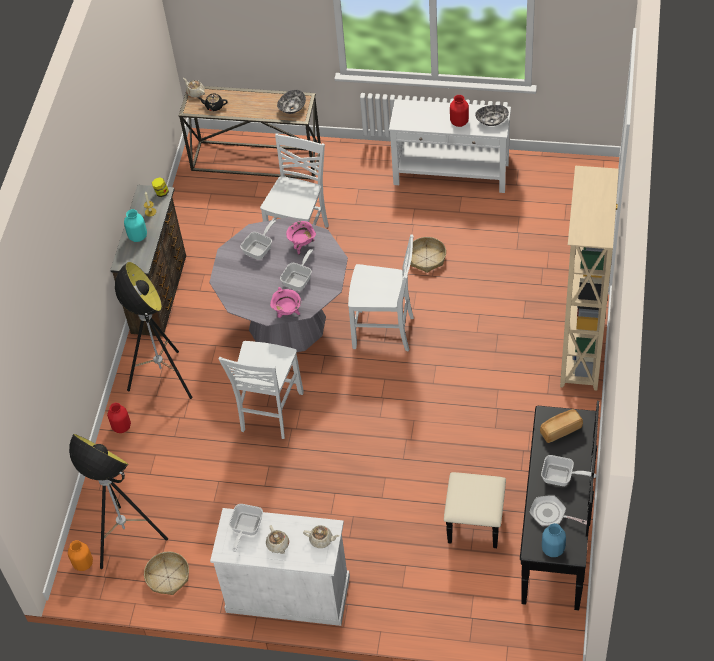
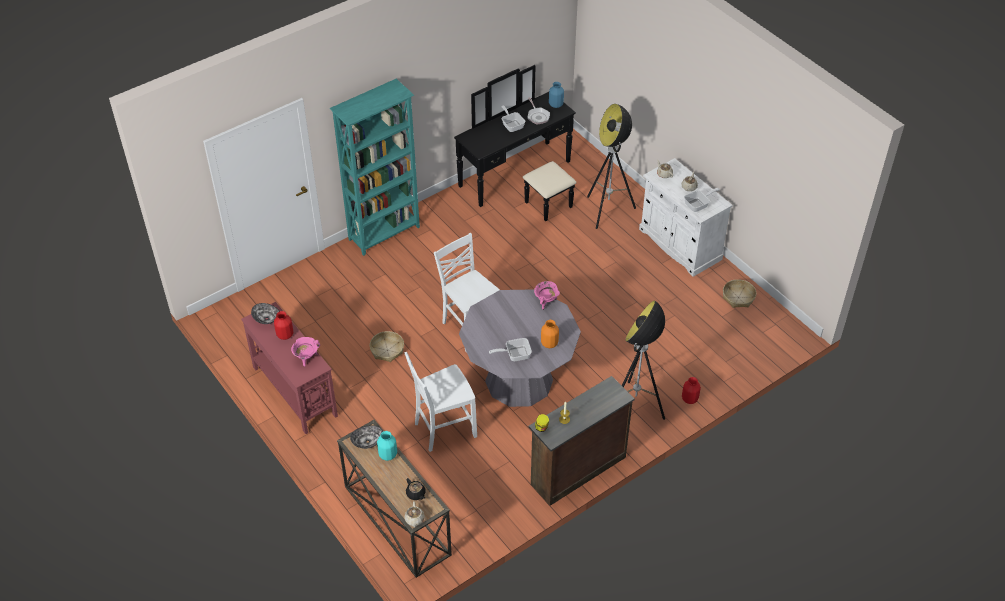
camera: 140 degrees left, 5 degrees down
orange vase [68,540,93,571] -> orange vase moved to [541,320,559,348]
floor lamp [69,434,168,569] -> floor lamp moved to [587,104,636,229]
turquoise vase [124,209,147,242] -> turquoise vase moved to [377,431,397,461]
white chair [219,341,304,439] -> none
frying pan [280,249,313,291] -> none
pink cooking pot [286,221,316,255] -> pink cooking pot moved to [291,337,320,367]
white console table [389,99,511,193] -> red console table [241,302,338,434]
bread [540,409,583,443] -> none
beige bookcase [560,166,619,391] -> turquoise bookcase [330,79,420,256]

